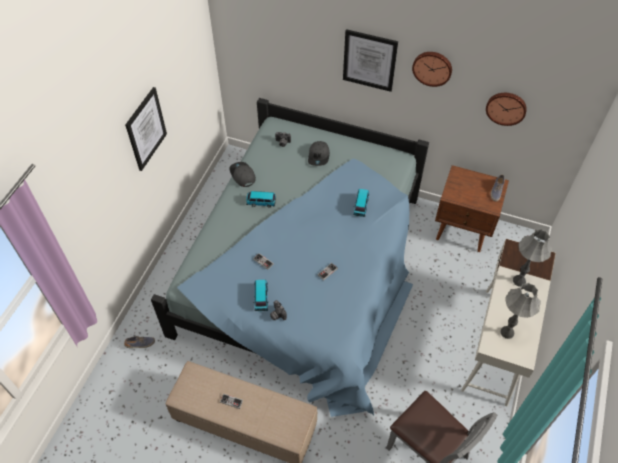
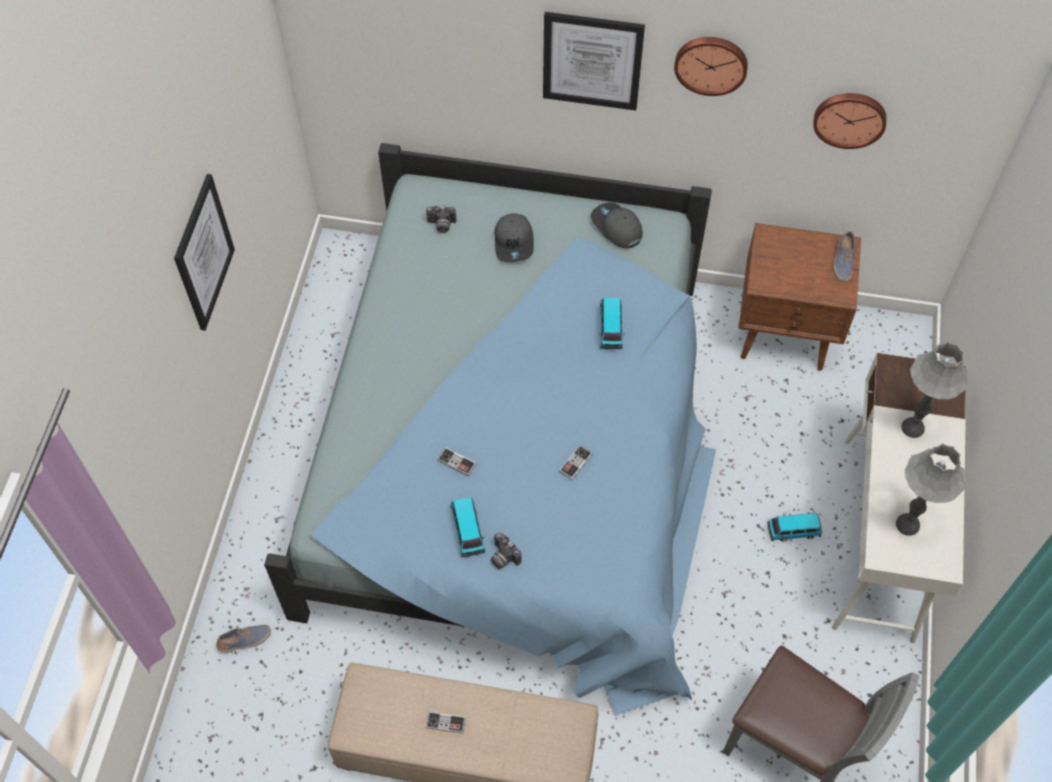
camera: 10 degrees left, 5 degrees up
grey cap [229,162,256,187] -> grey cap moved to [591,202,643,248]
toy car [246,191,276,208] -> toy car moved to [767,513,822,542]

